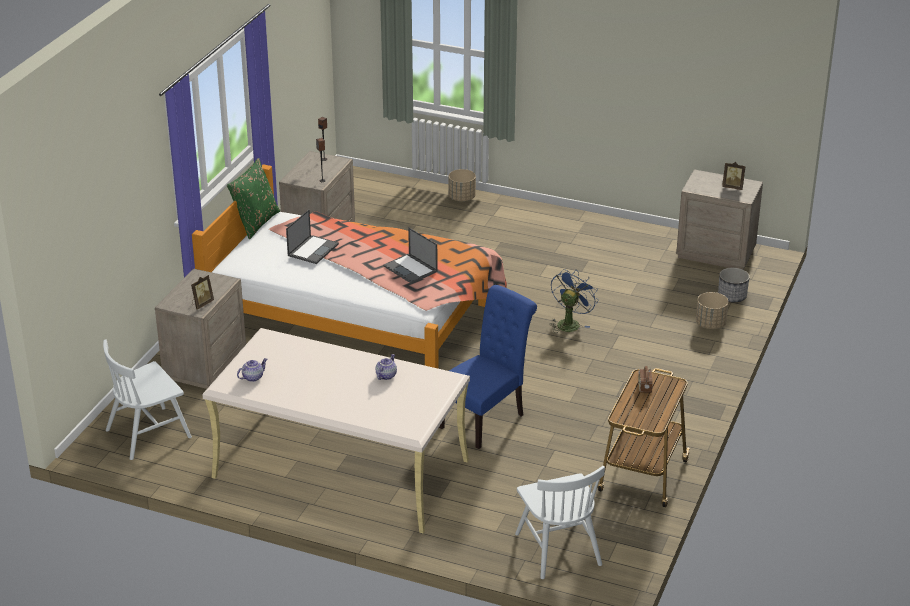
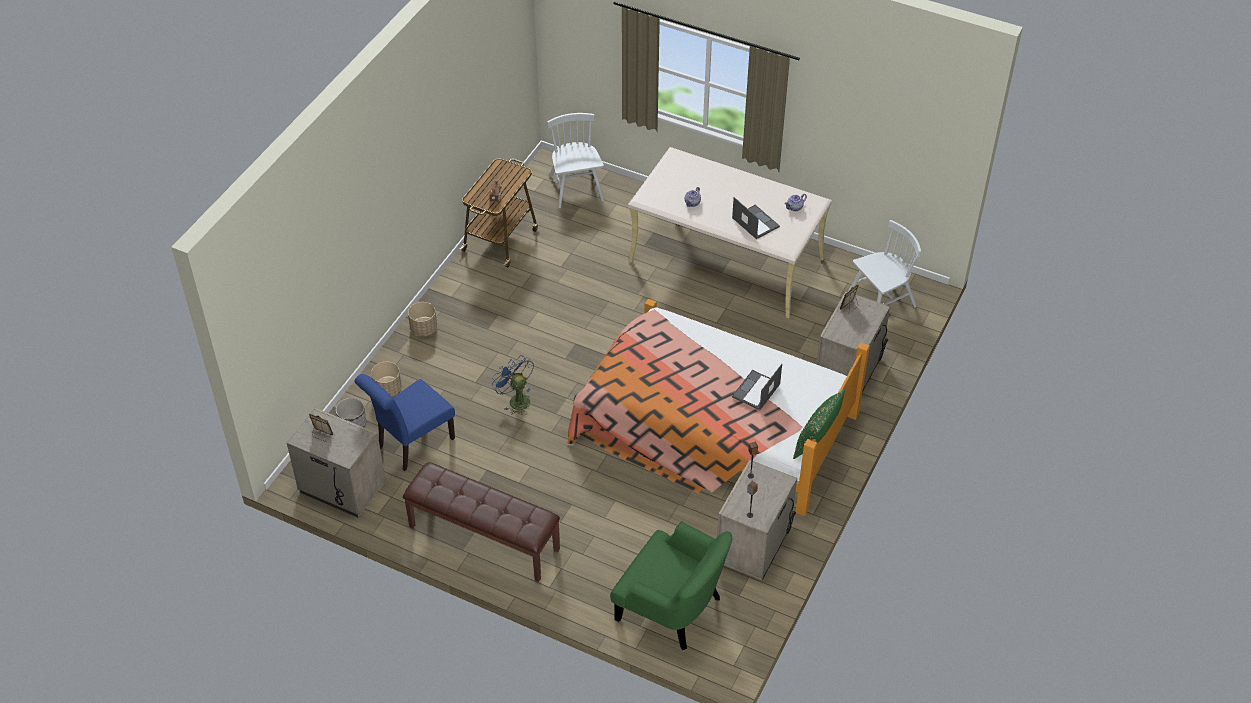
camera: 175 degrees left, 15 degrees up
laptop [383,227,438,284] -> laptop moved to [732,197,780,239]
blue chair [439,285,537,449] -> blue chair moved to [355,374,455,471]
beige planter [449,169,476,201] -> beige planter moved to [408,302,437,336]
blue fan [549,269,598,333] -> blue fan turned 105 degrees clockwise [492,355,534,415]
none -> brown bench [403,462,560,582]
none -> green armchair [610,521,732,650]

